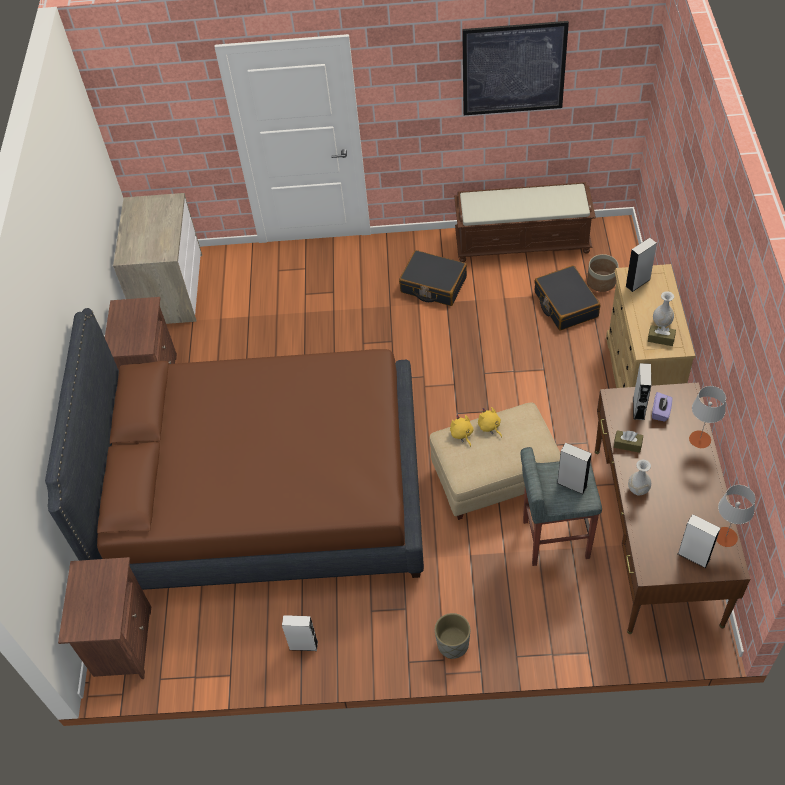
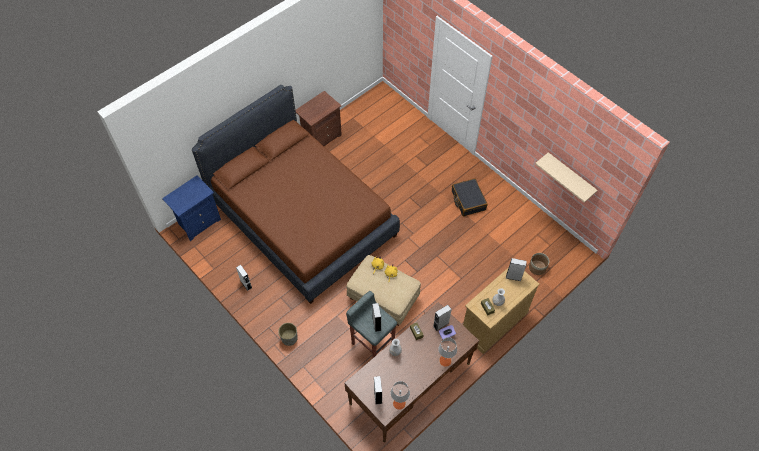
camera: 45 degrees right, 5 degrees up
brown nightstand [58,557,151,679] -> blue nightstand [162,175,221,241]
dresser [113,193,202,324] -> none
brown bench [454,182,596,262] -> none
picture [462,21,569,115] -> none
black suitcase [534,265,600,331] -> none
none -> beige shelf [535,152,598,203]

